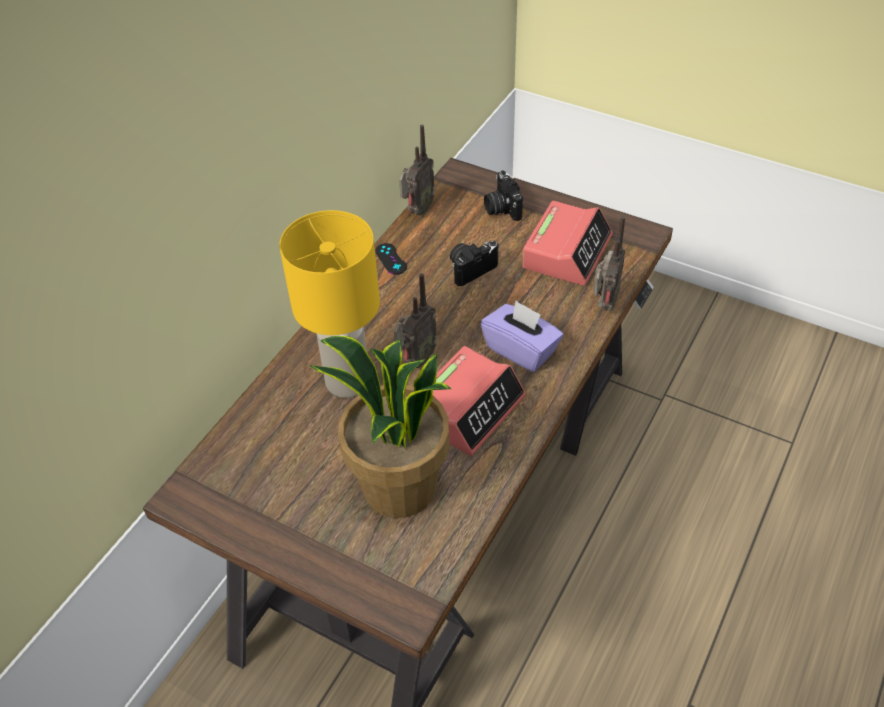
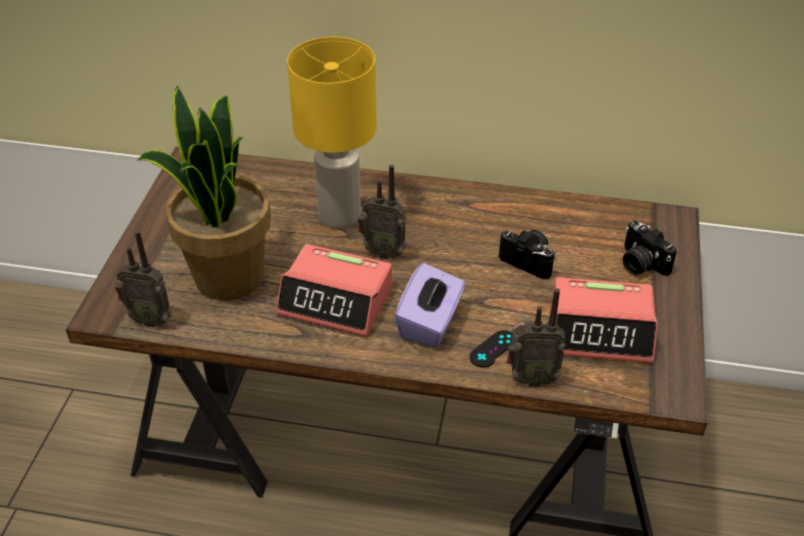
camera: 70 degrees right, 5 degrees down
black game controller [375,243,407,275] -> black game controller moved to [469,330,512,368]
radio [399,125,435,215] -> radio moved to [115,231,172,328]
camera [484,171,523,221] -> camera turned 90 degrees counterclockwise [623,220,677,276]

